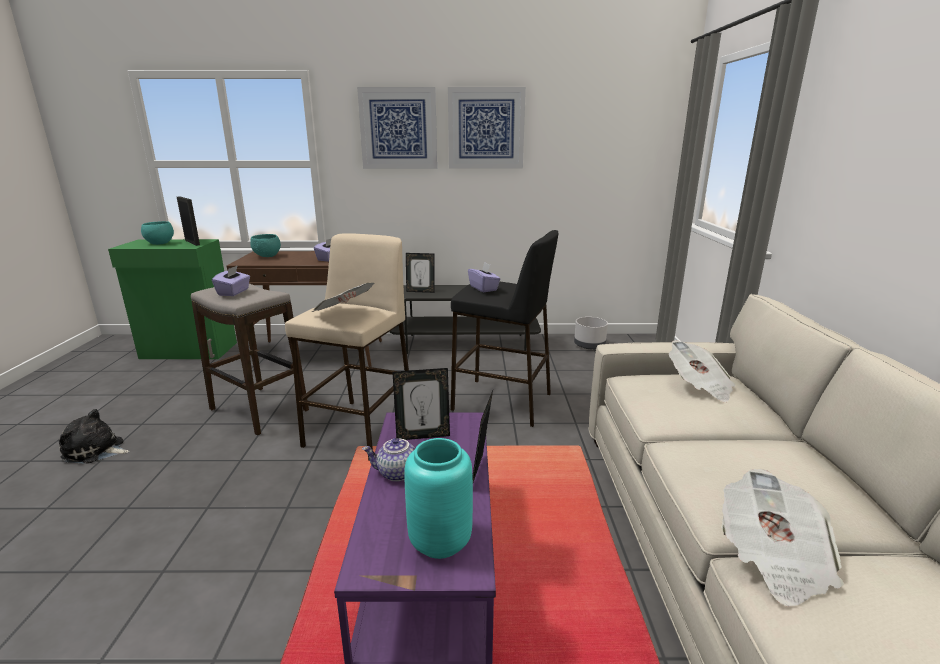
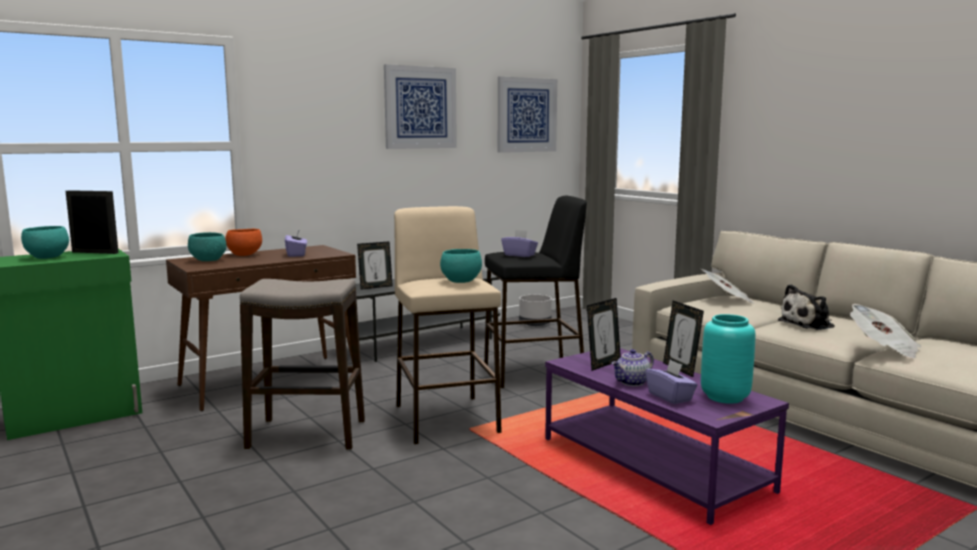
camera: 35 degrees left, 10 degrees down
plush toy [59,409,130,464] -> plush toy moved to [778,284,835,330]
purple tissue box [212,265,250,296] -> purple tissue box moved to [645,359,698,404]
newspaper [311,283,375,312] -> turquoise bowl [440,249,482,283]
picture [357,87,437,169] -> picture moved to [498,76,557,153]
none -> orange bowl [225,229,262,256]

